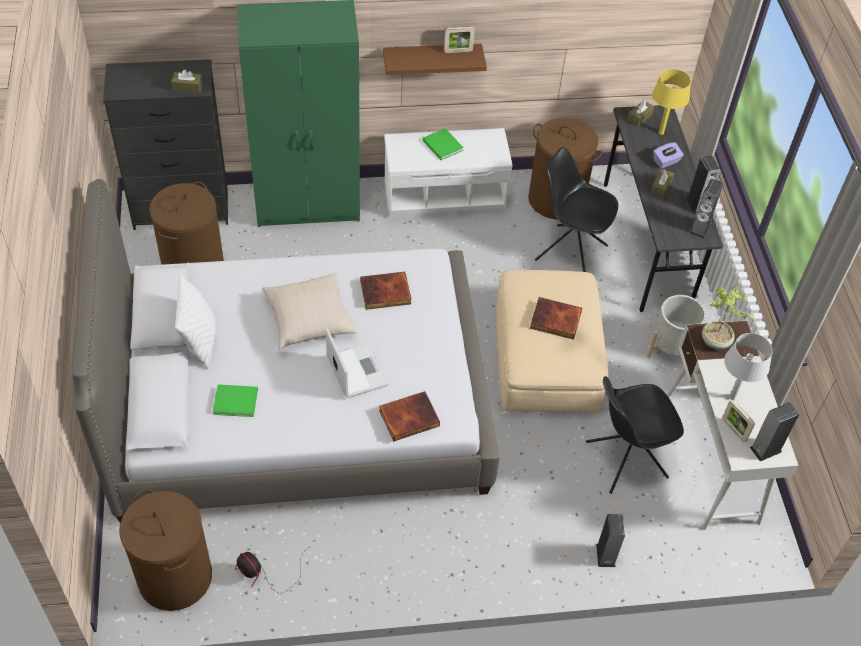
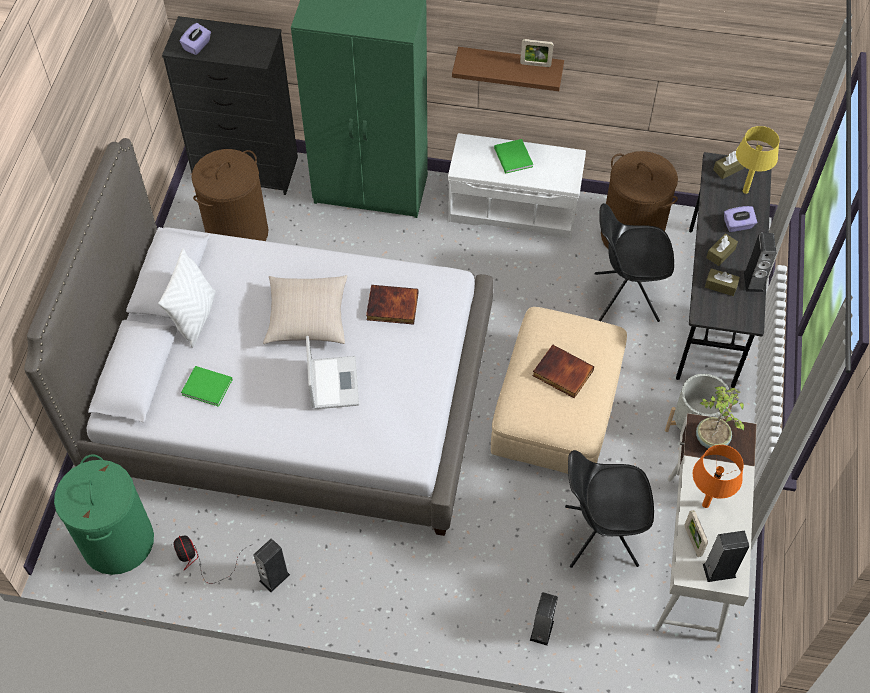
camera: 20 degrees right, 5 degrees up
brown laundry basket [119,489,212,611] -> green laundry basket [54,454,154,575]
brown tissue box [171,70,203,93] -> brown tissue box moved to [705,268,740,296]
book [379,391,440,442] -> none
black chair [535,147,618,272] -> black chair turned 45 degrees counterclockwise [595,203,674,322]
speaker [689,178,723,239] -> speaker moved to [253,538,290,592]
grey table lamp [724,333,773,400] -> orange table lamp [693,445,744,508]
none -> purple tissue box [180,23,211,55]

